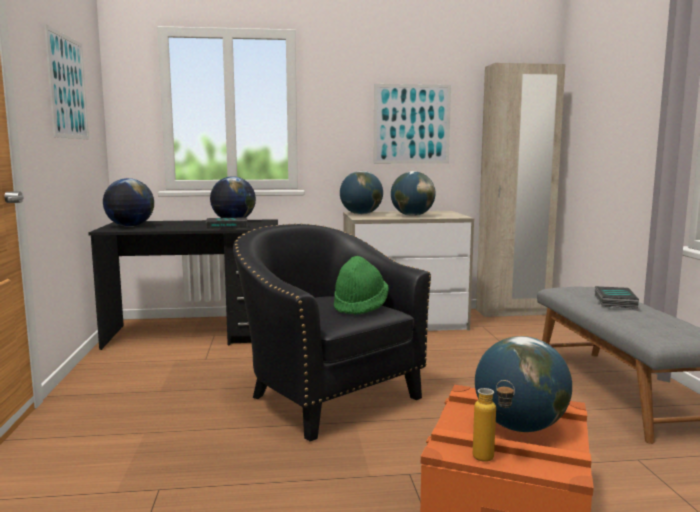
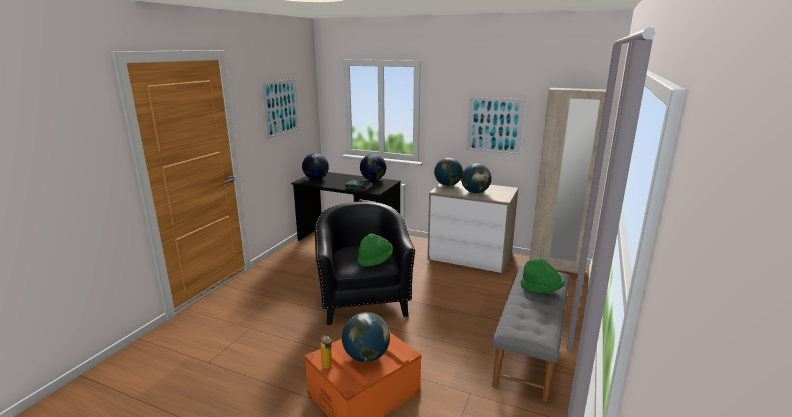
camera: 30 degrees right, 10 degrees up
book [595,286,639,309] -> green hat [520,258,564,293]

